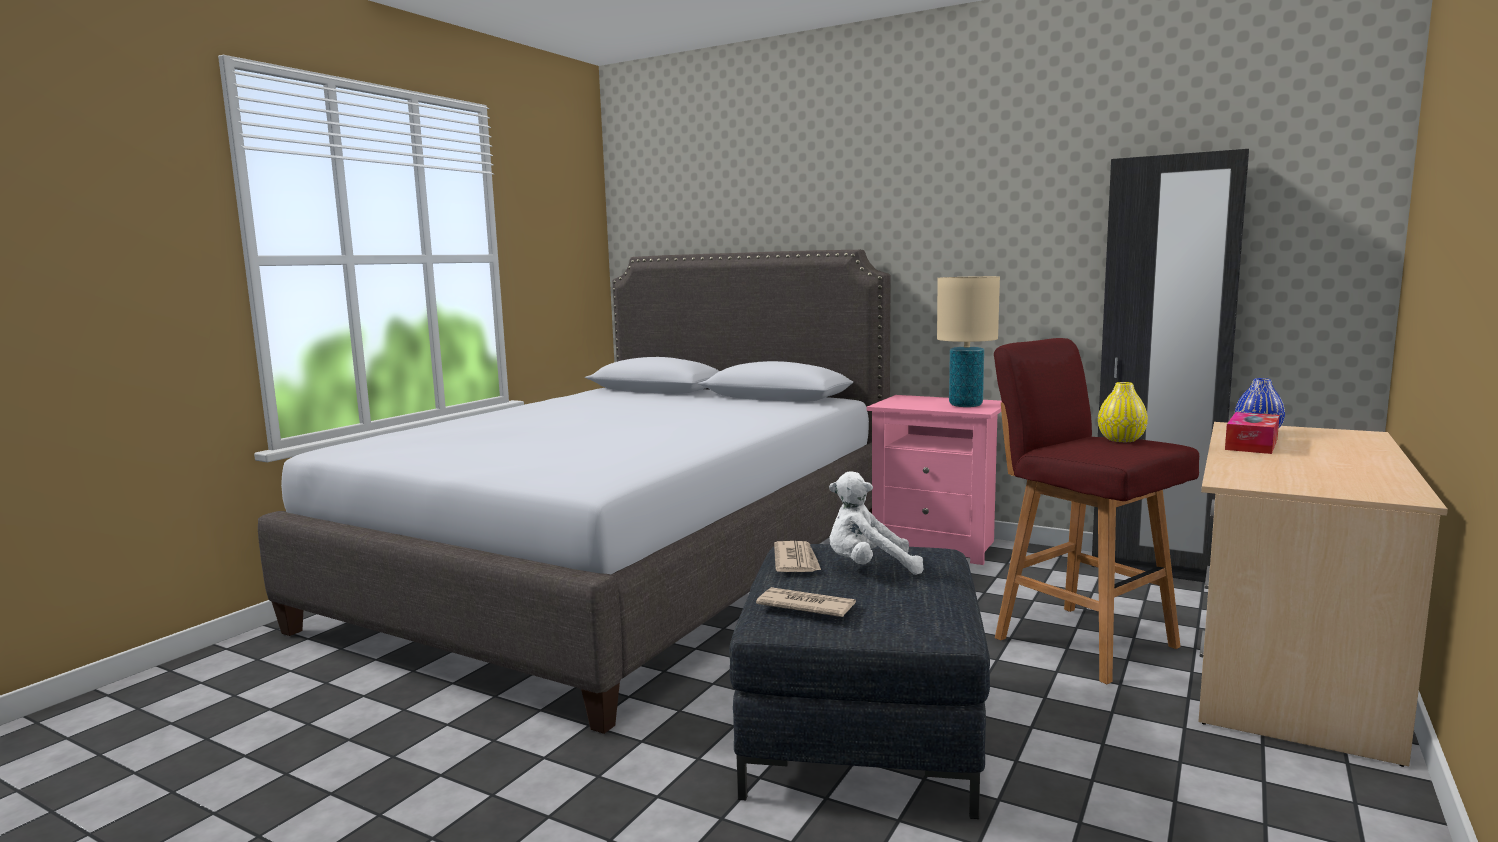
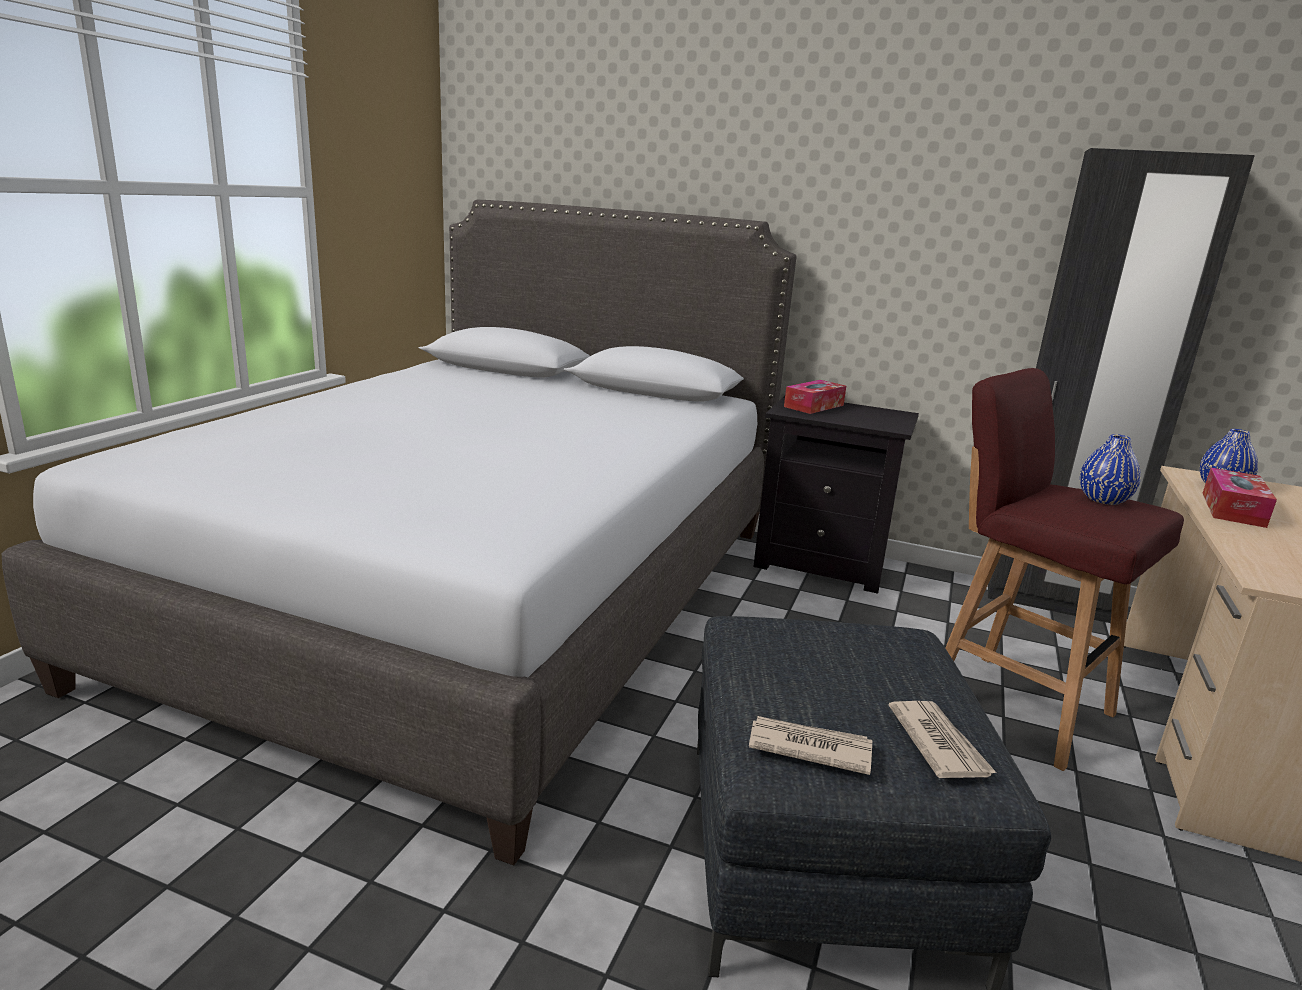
camera: 10 degrees left, 10 degrees up
newspaper [774,541,821,572] -> newspaper moved to [889,701,996,778]
white plush toy [829,471,923,575] -> none
pink nightstand [867,395,1002,565] -> black nightstand [753,396,919,594]
beige table lamp [937,276,1000,407] -> none
yellow vase [1098,382,1148,442] -> blue vase [1080,434,1141,505]
none -> tissue box [784,380,846,414]

